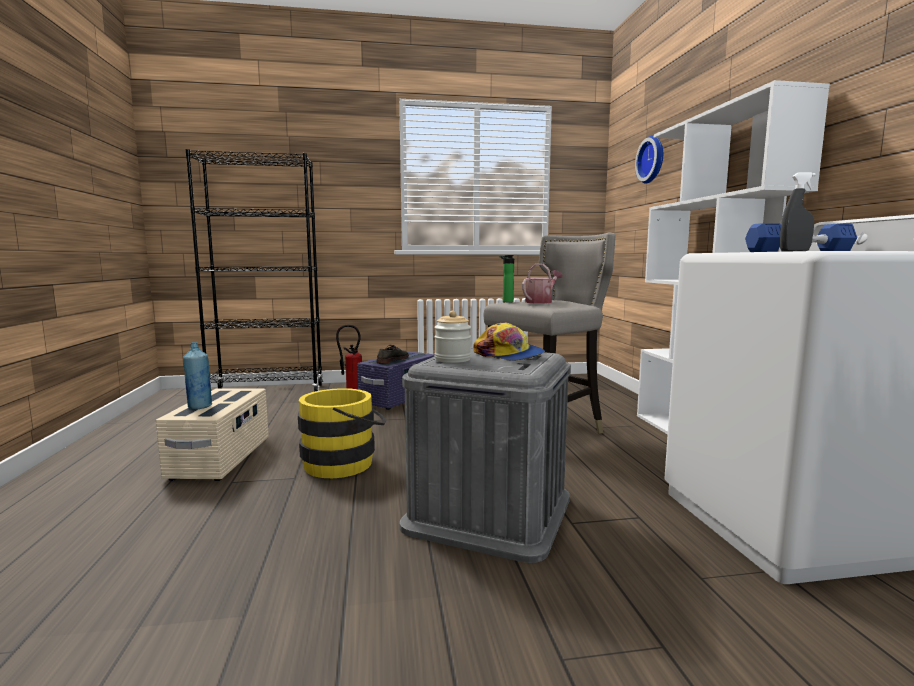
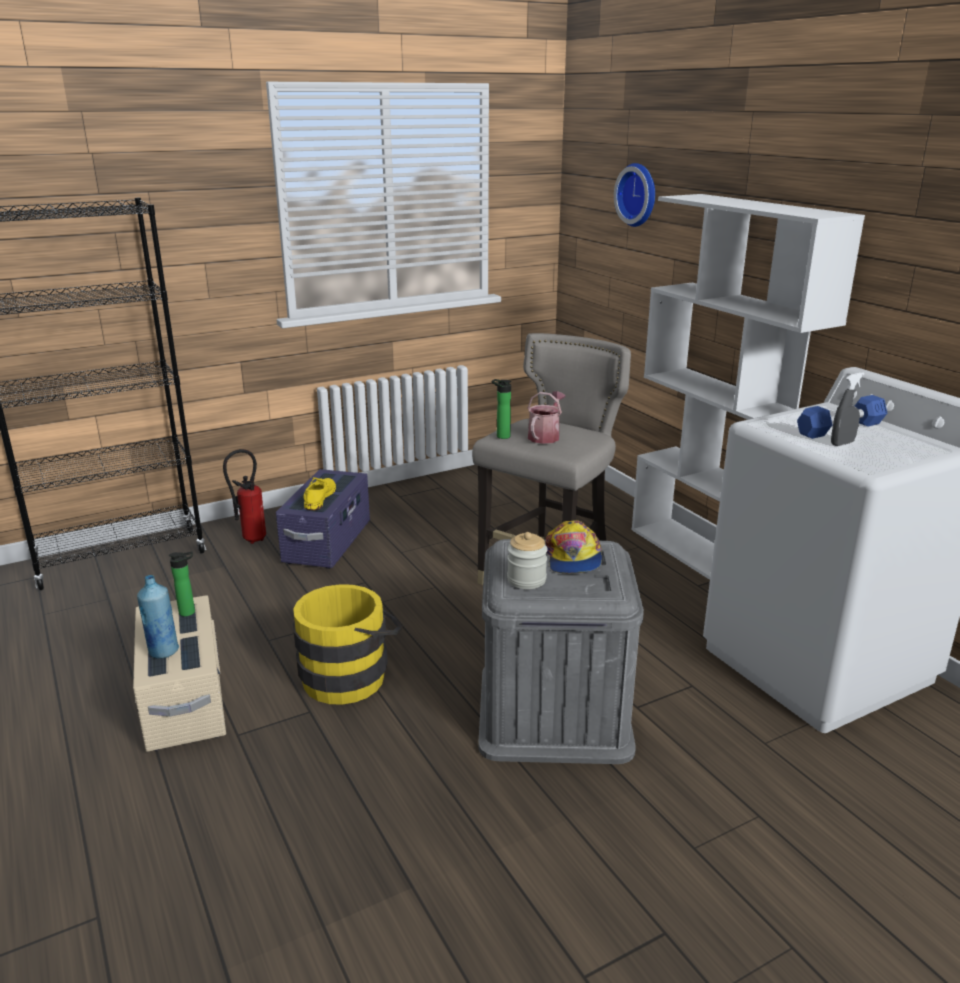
camera: 20 degrees left, 15 degrees up
grey shoe [377,345,409,364] -> yellow shoe [304,477,336,511]
cap [473,322,545,361] -> cap turned 60 degrees clockwise [545,520,602,574]
none -> bottle [169,552,195,616]

